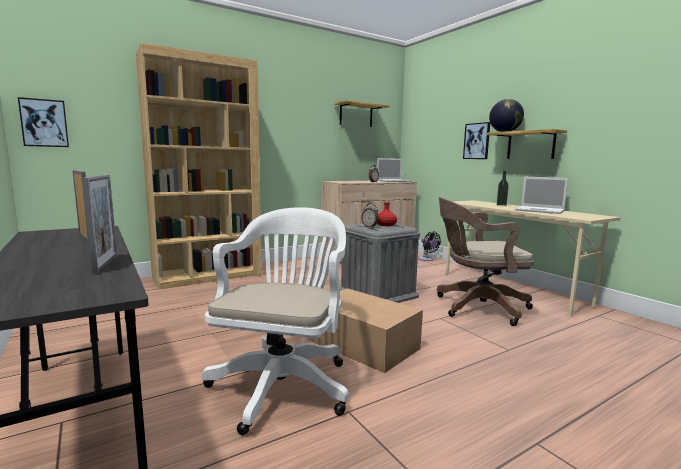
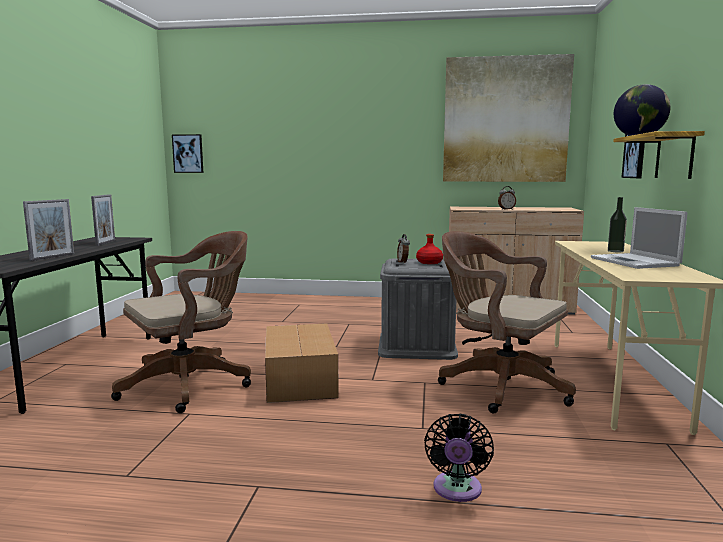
camera: 40 degrees right, 0 degrees up
brown bookcase [136,42,262,289] -> none
white office chair [202,207,348,435] -> brown office chair [111,231,251,413]
shelf [334,100,390,127] -> picture [443,54,574,182]
laptop [377,158,412,182] -> none
black fan [418,231,441,261] -> black fan moved to [424,413,494,502]

